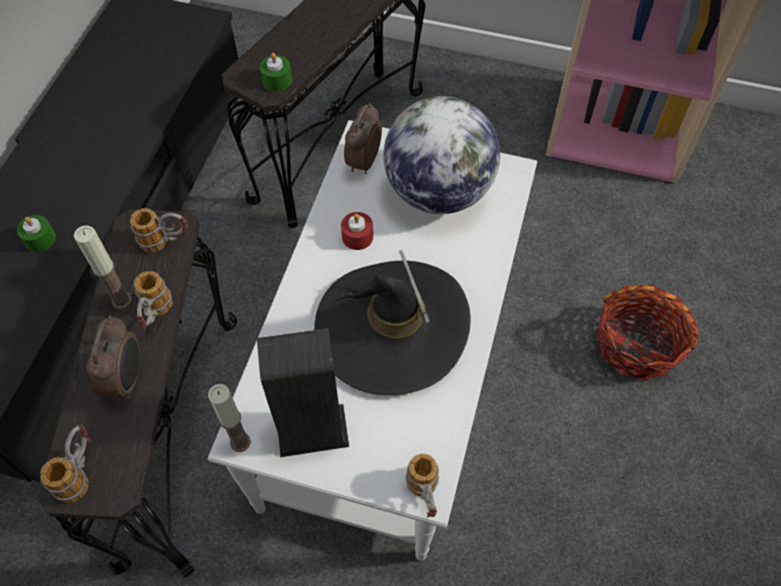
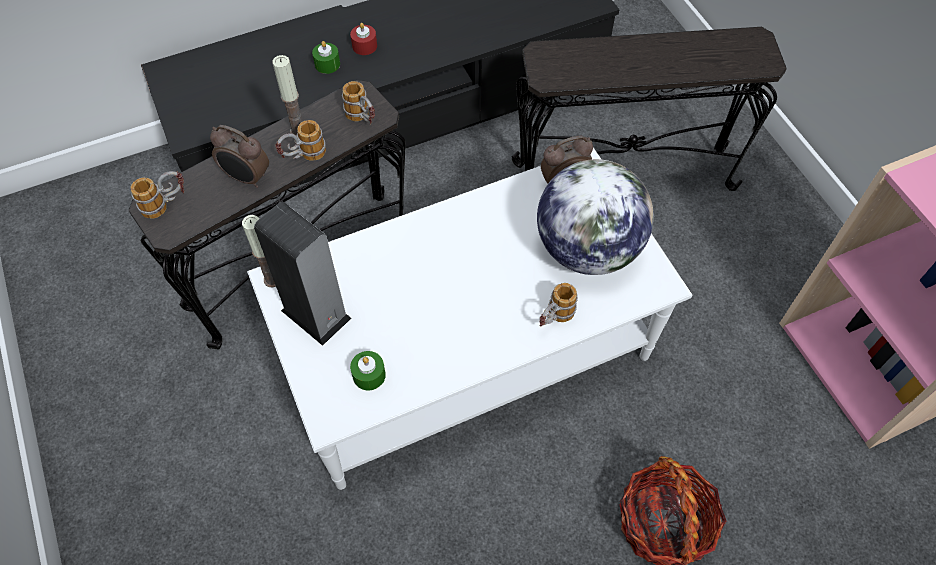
camera: 50 degrees right, 0 degrees up
alarm clock [86,316,140,399] -> alarm clock turned 60 degrees clockwise [210,125,269,188]
green candle [260,53,292,91] -> green candle moved to [350,351,386,390]
black hat [314,250,471,395] -> none
red candle [341,212,373,250] -> red candle moved to [350,23,377,55]
mug [406,454,439,517] -> mug moved to [540,283,578,326]

